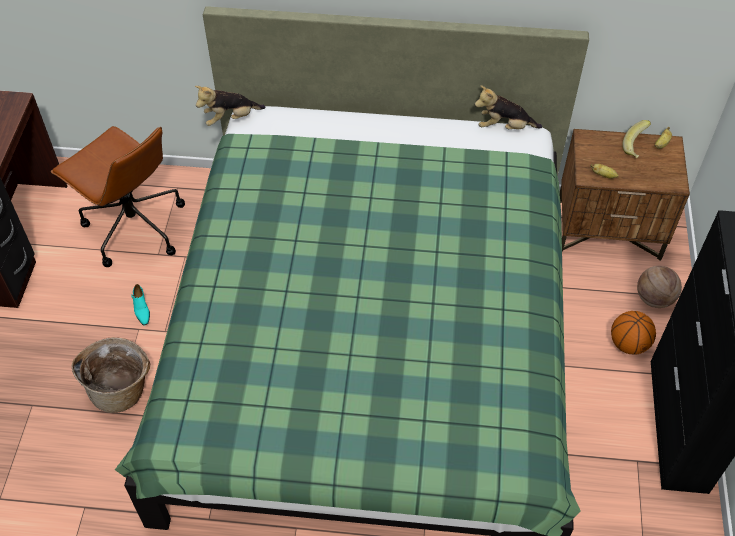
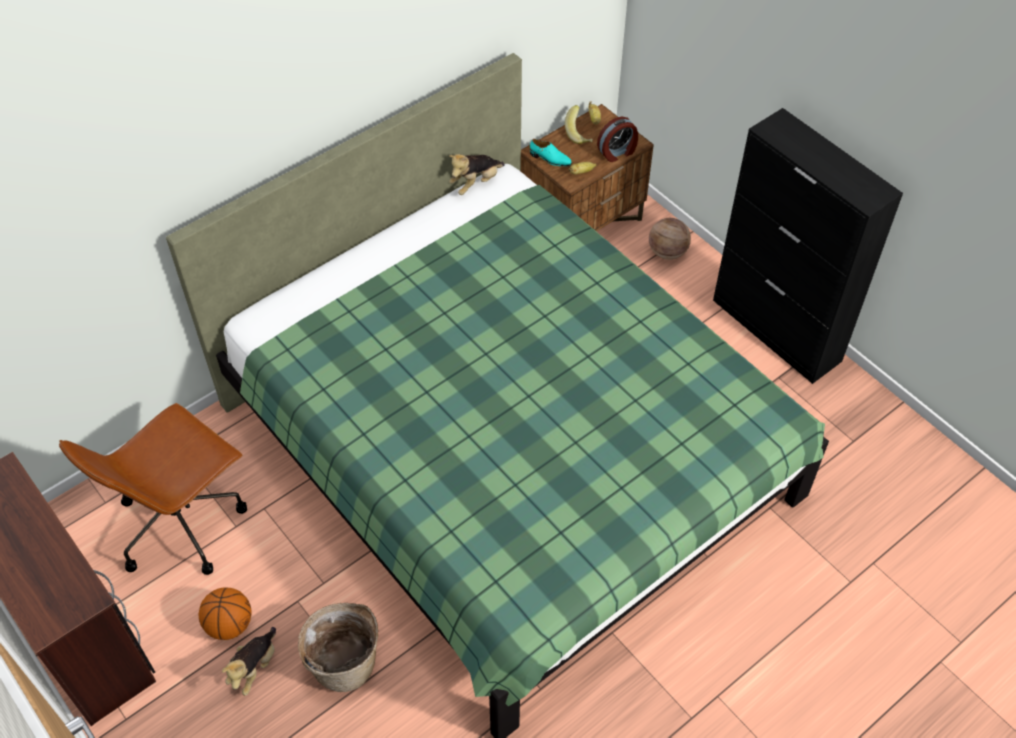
camera: 45 degrees left, 0 degrees up
brown office chair [51,126,185,267] -> brown office chair turned 135 degrees clockwise [59,403,247,575]
turquoise shoe [132,284,150,326] -> turquoise shoe moved to [530,139,572,166]
plush toy [195,86,265,126] -> plush toy moved to [222,627,276,696]
basketball [611,311,656,354] -> basketball moved to [199,587,252,640]
none -> alarm clock [597,116,638,162]

